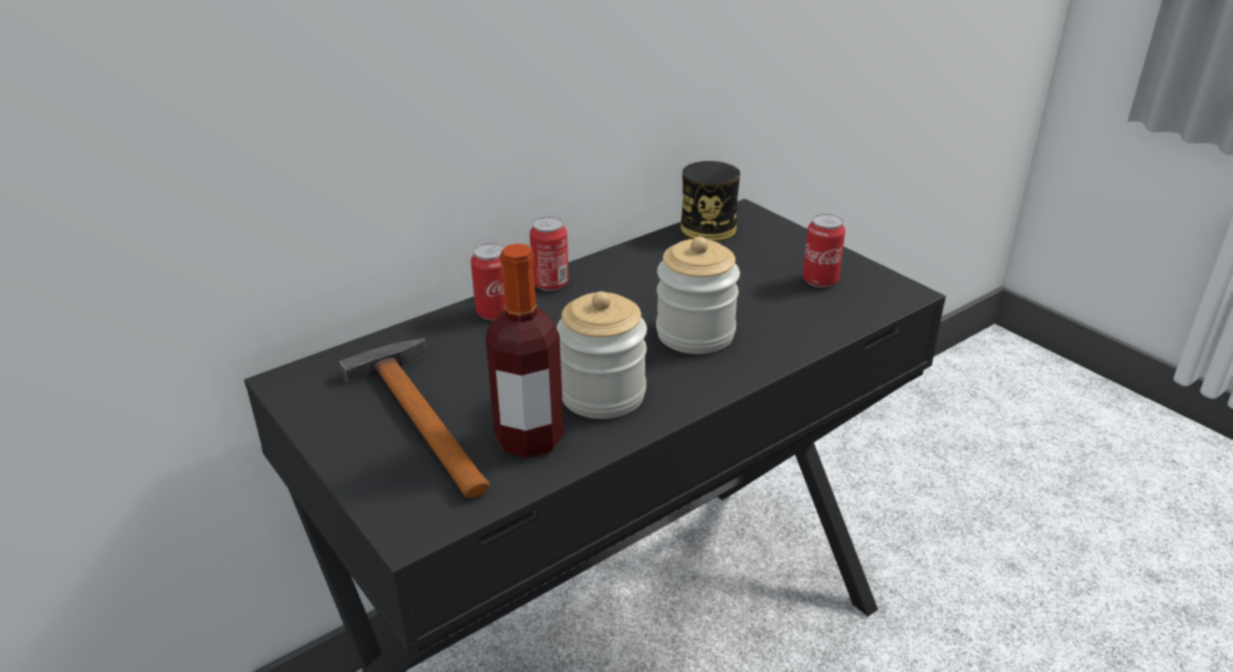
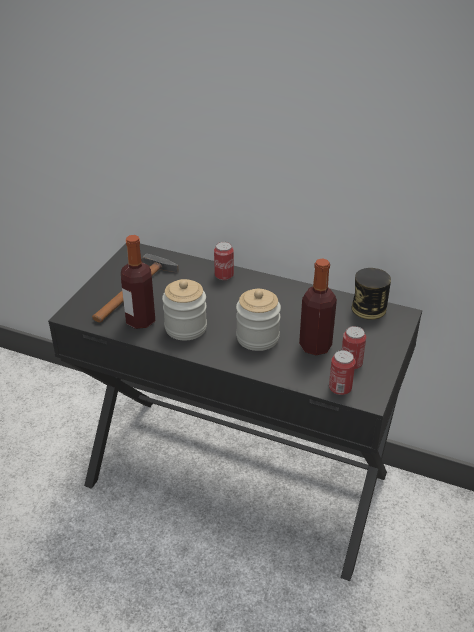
camera: 60 degrees right, 5 degrees up
can [530,217,569,291] -> can moved to [329,350,355,395]
none -> bottle [299,258,337,355]

